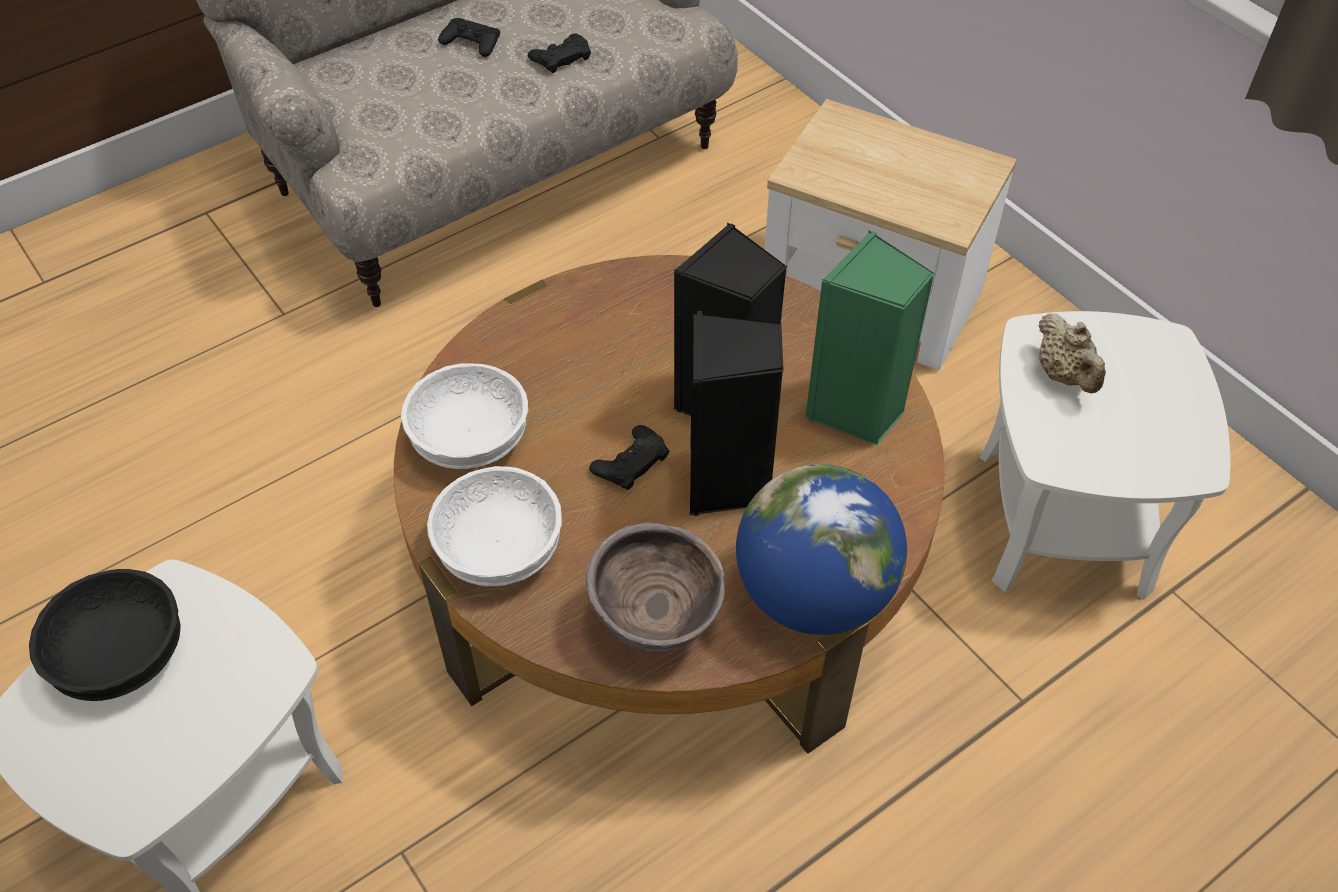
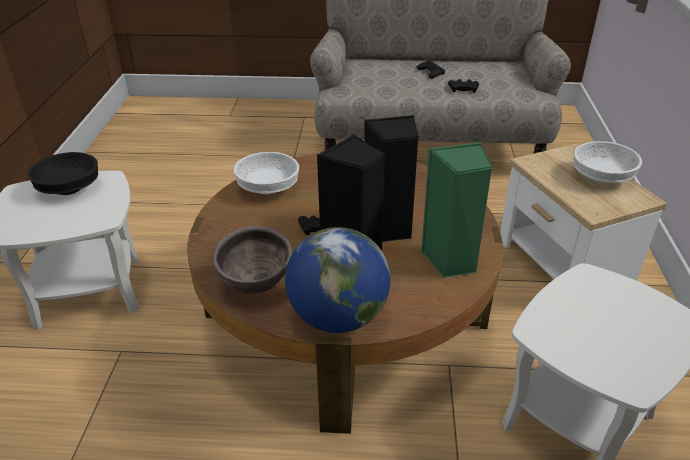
camera: 40 degrees right, 15 degrees down
white bowl [427,466,562,586] -> white bowl moved to [574,141,642,183]
beige teapot [1039,313,1106,394] -> none

